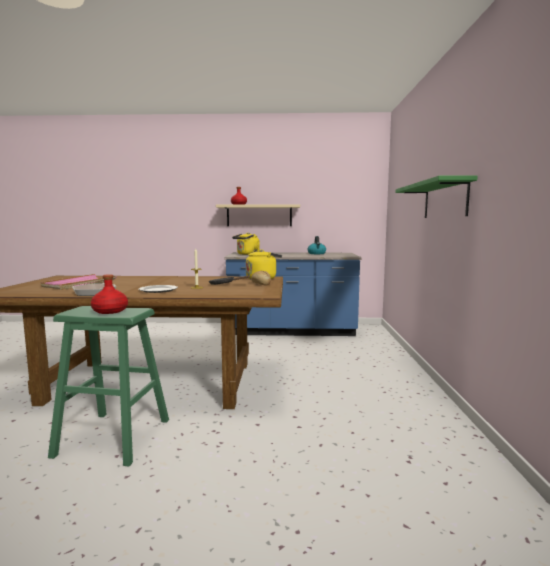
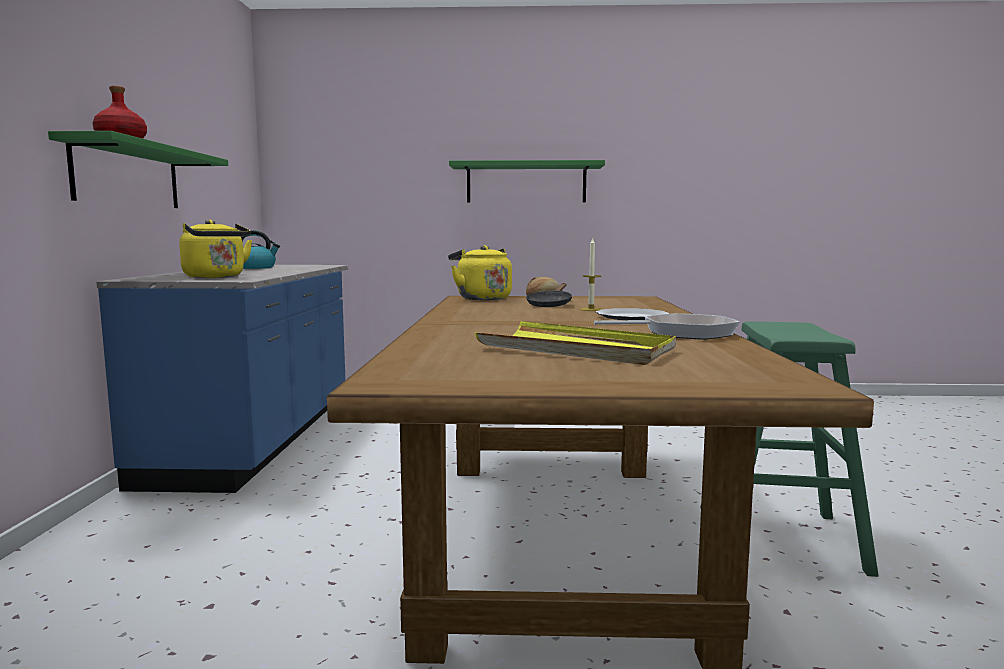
camera: 90 degrees left, 0 degrees up
pink tray [41,274,116,290] -> yellow tray [475,321,676,365]
red bottle [91,274,128,314] -> none
beige shelf [216,204,300,226] -> green shelf [48,131,228,208]

